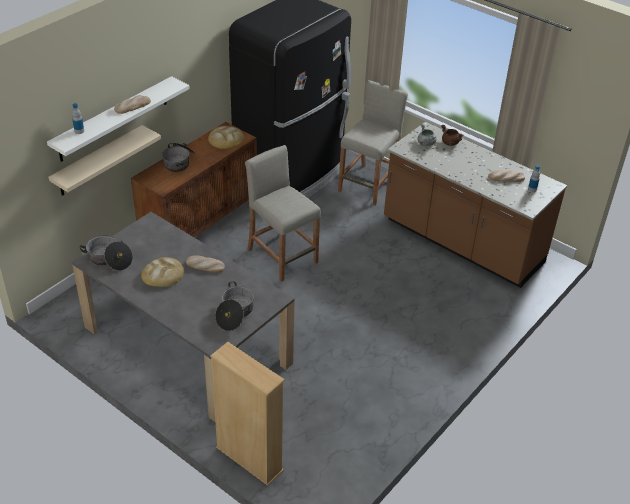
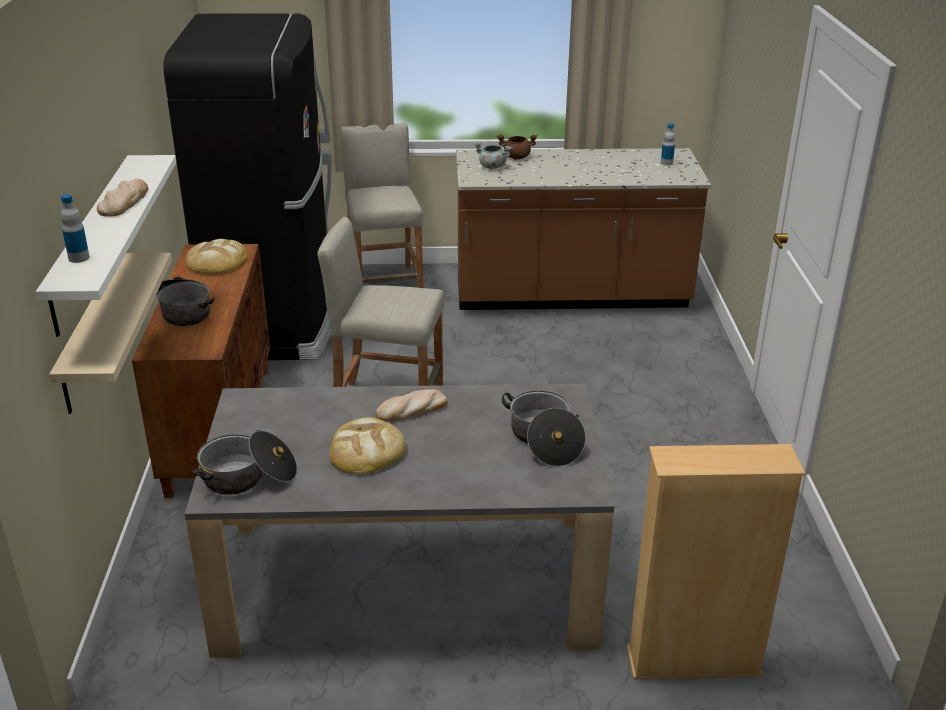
camera: 40 degrees left, 10 degrees down
bread [488,170,525,182] -> none

